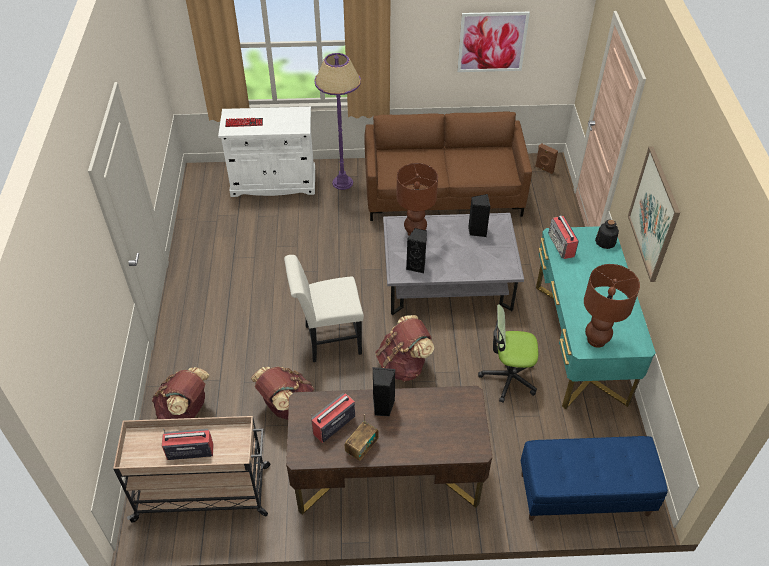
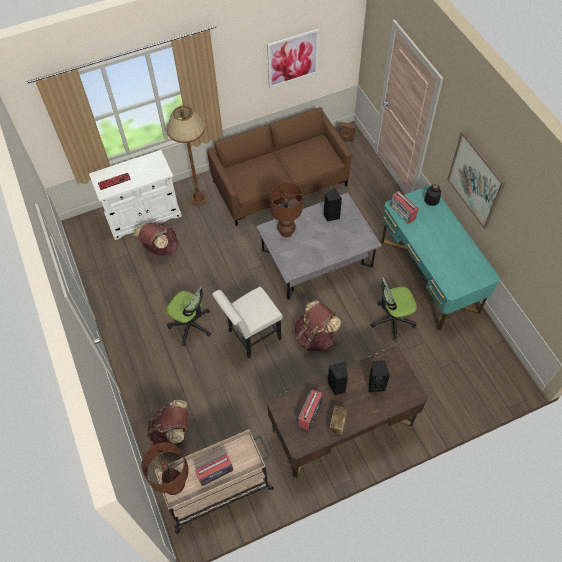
camera: 20 degrees left, 10 degrees up
brown backpack [250,367,314,420] -> brown backpack moved to [133,222,179,255]
purple floor lamp [314,53,361,190] -> brown floor lamp [166,106,207,206]
black speaker [406,228,427,273] -> black speaker moved to [368,360,390,393]
blue bench [521,436,668,521] -> none
brown table lamp [584,264,640,348] -> brown table lamp moved to [141,442,189,495]
none -> office chair [166,286,211,346]

